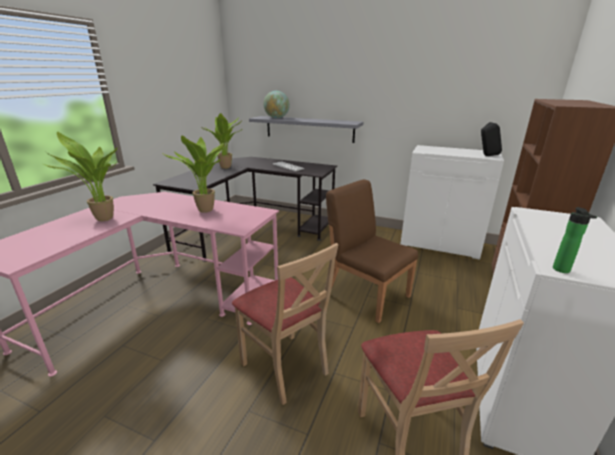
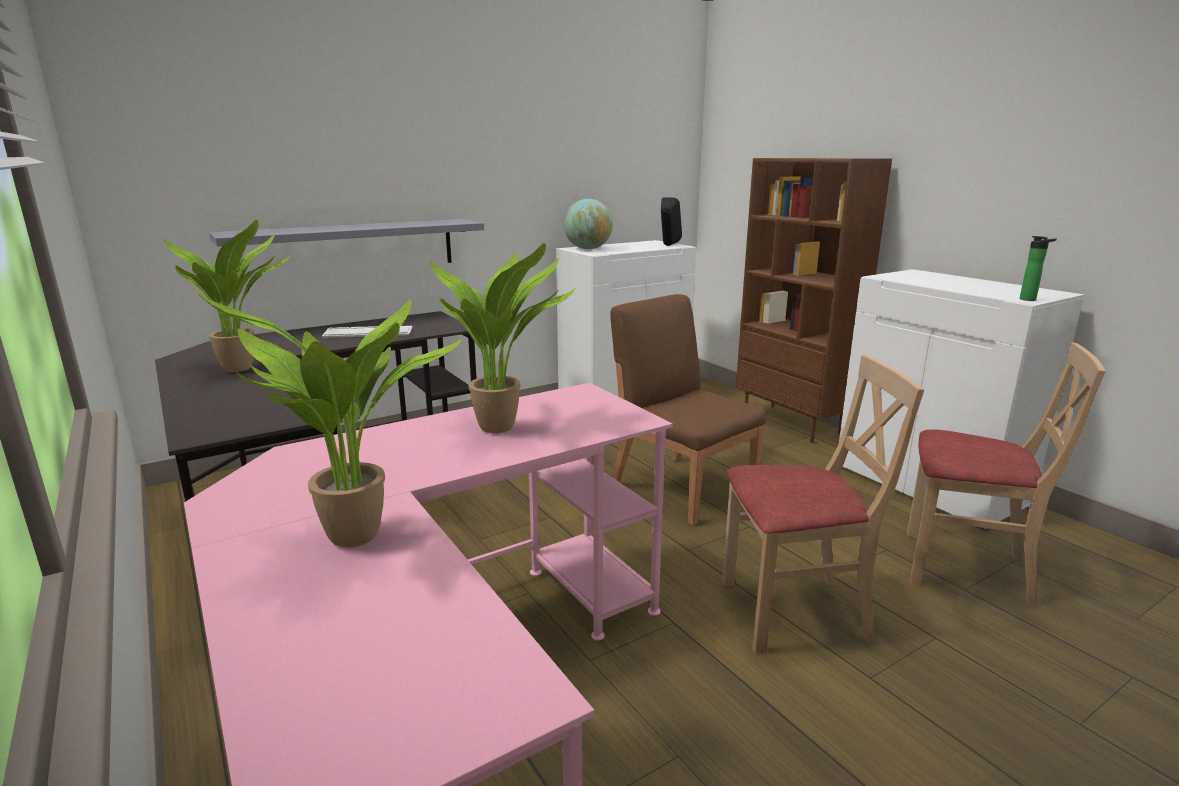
camera: 55 degrees left, 5 degrees down
globe [263,91,290,118] -> globe moved to [564,199,613,249]
brown chair [326,179,418,323] -> brown chair turned 60 degrees clockwise [610,294,766,525]

